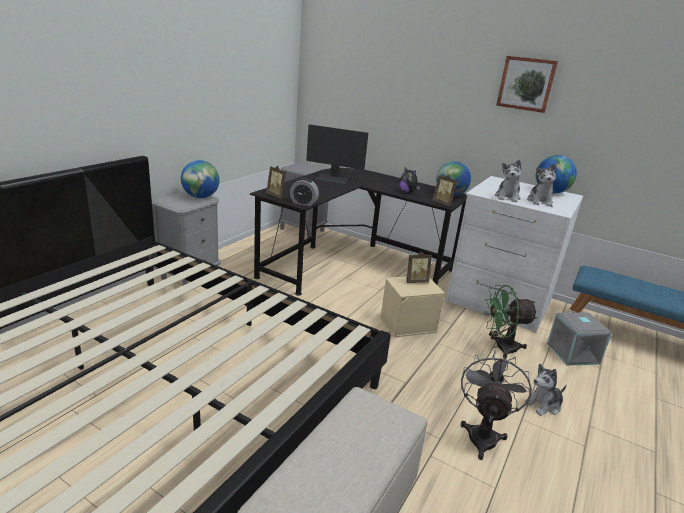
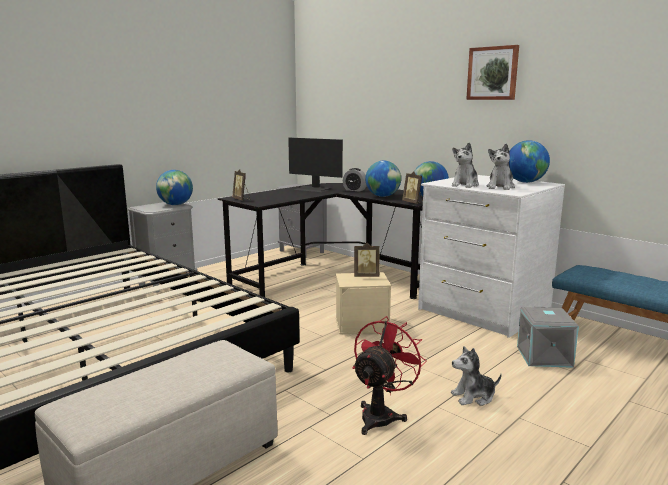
camera: 15 degrees right, 10 degrees down
alarm clock [290,178,319,206] -> alarm clock moved to [343,168,367,192]
plush toy [399,167,421,193] -> globe [365,161,401,197]
grey fan [460,351,532,460] -> red fan [352,316,427,435]
green fan [484,285,538,358] -> none

